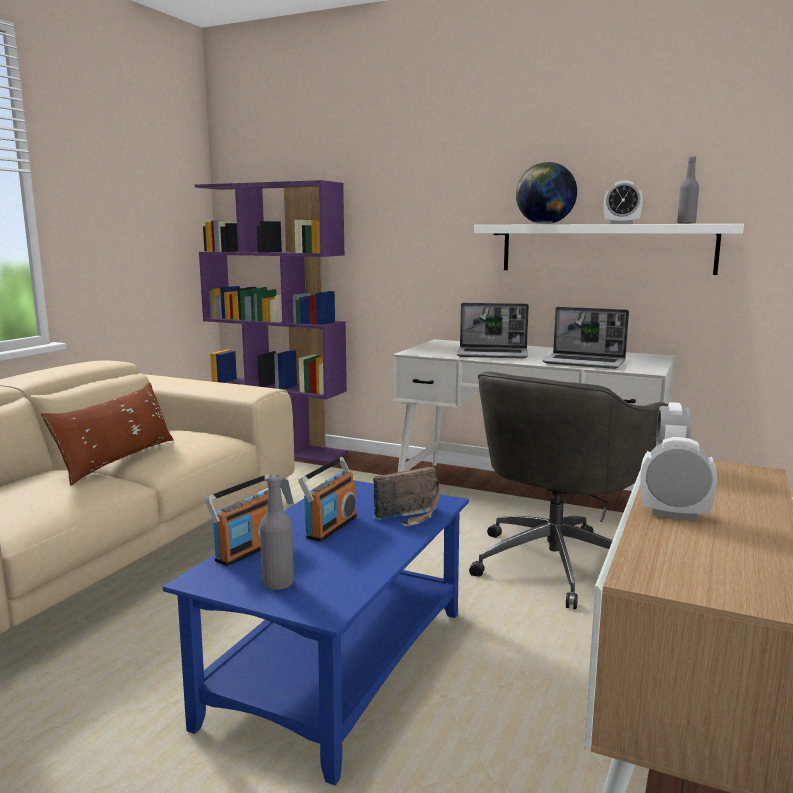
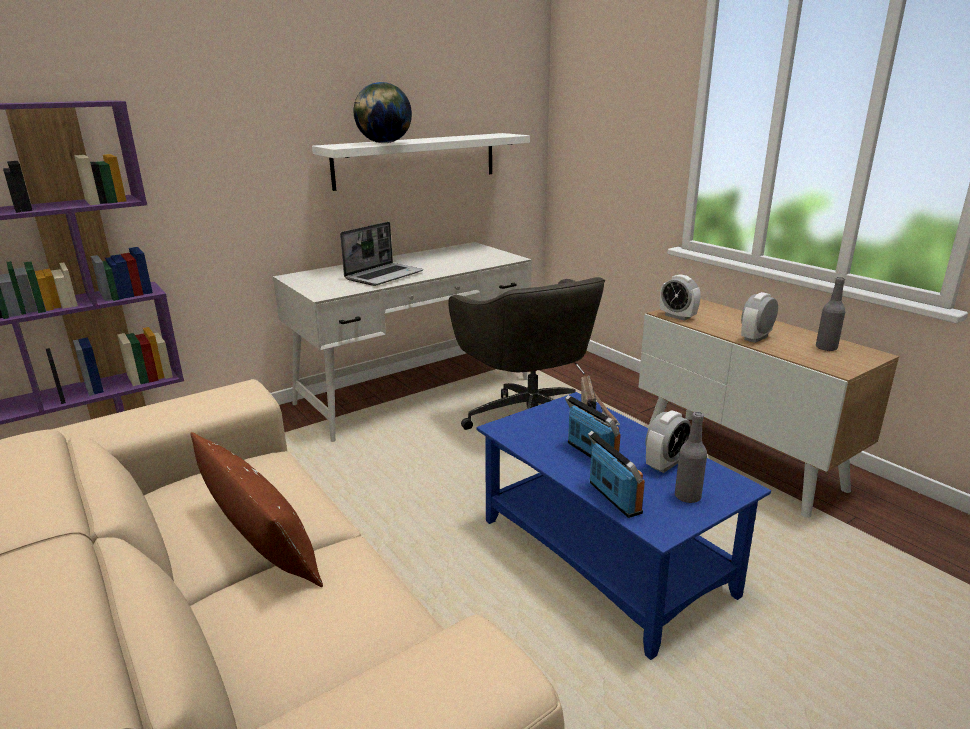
camera: 60 degrees left, 10 degrees up
laptop [542,307,629,369] -> none
alarm clock [604,181,643,224] -> alarm clock moved to [646,411,691,473]
grey bottle [677,157,699,224] -> grey bottle moved to [816,277,845,351]

